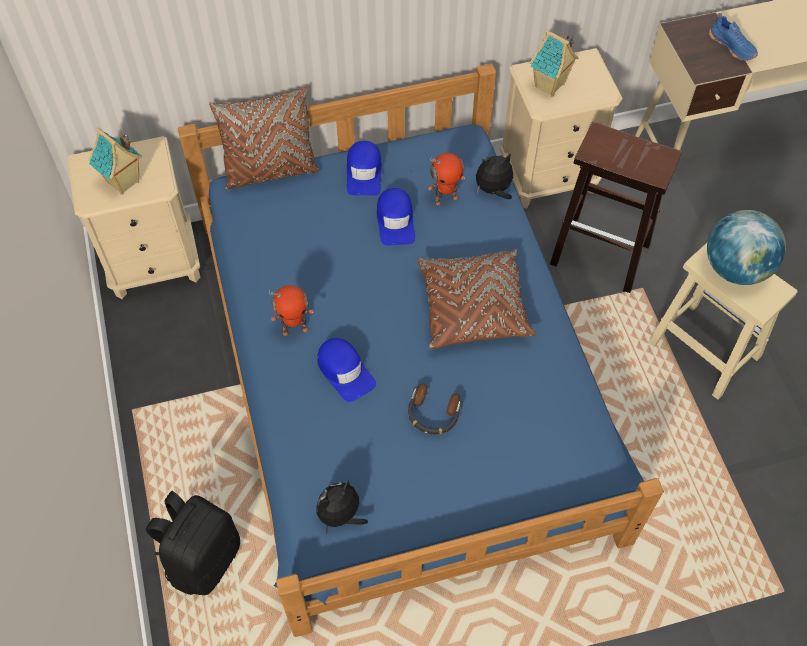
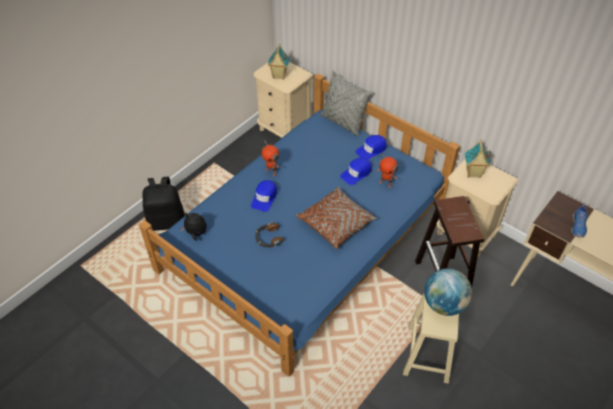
camera: 55 degrees right, 10 degrees down
brown pillow [209,87,320,189] -> grey pillow [320,71,372,136]
plush toy [476,153,513,199] -> none

